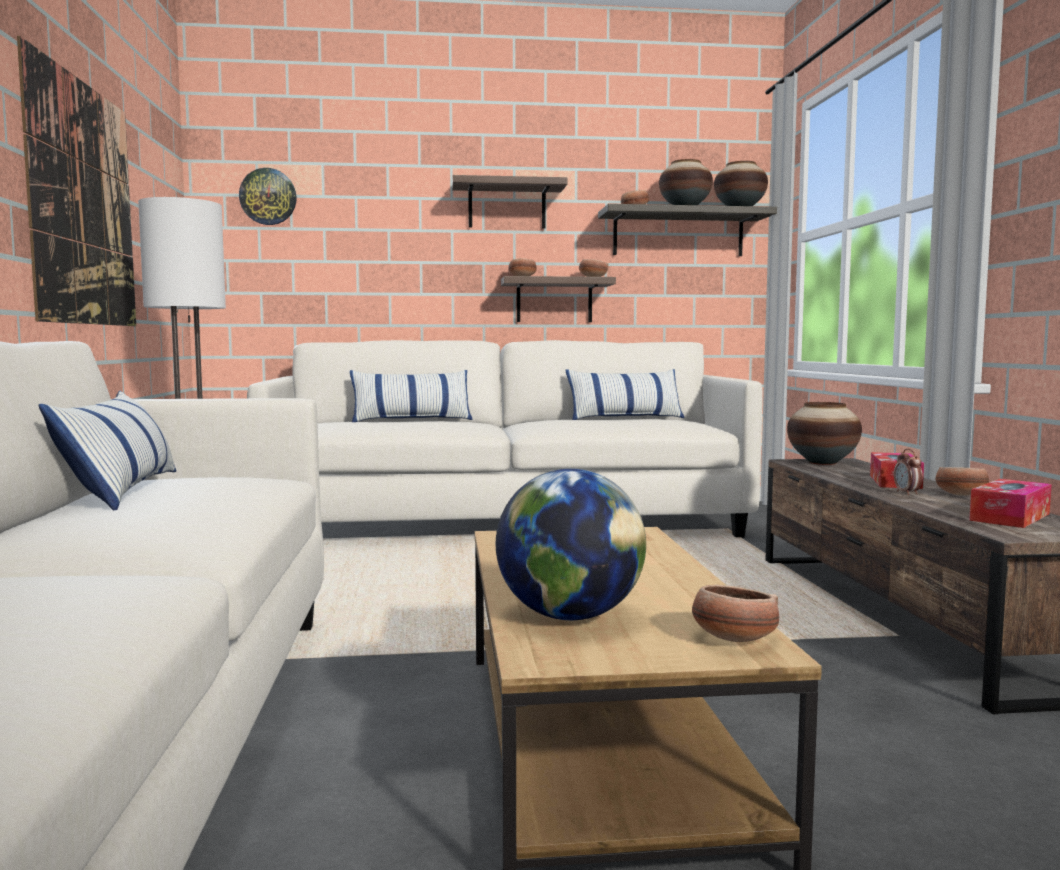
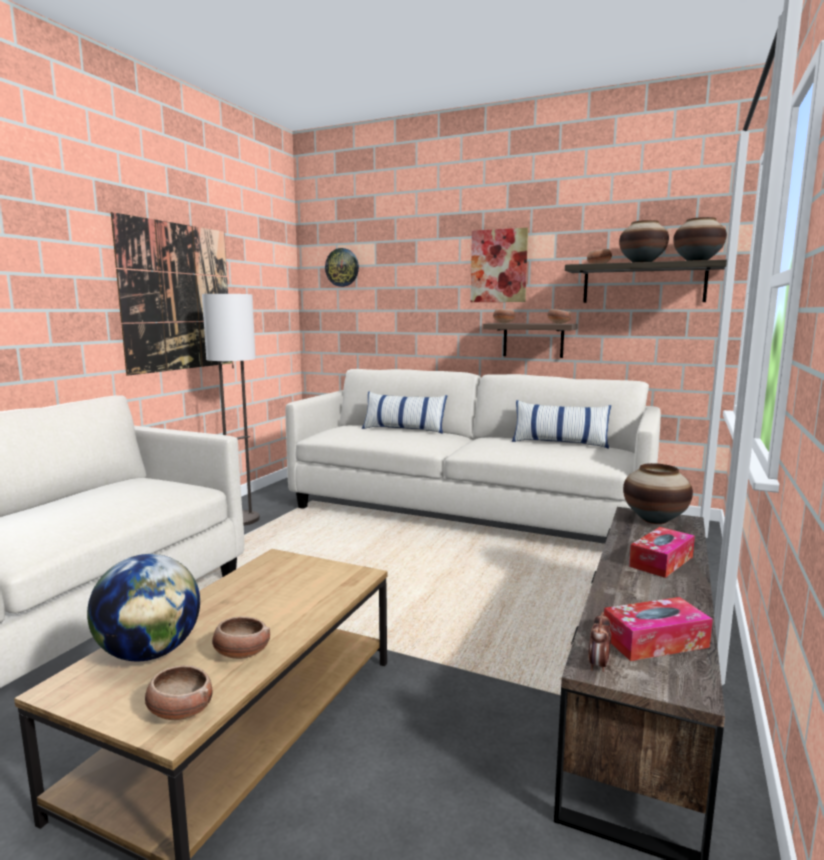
camera: 30 degrees right, 5 degrees up
pillow [39,391,176,510] -> none
shelf [452,175,568,229] -> picture [471,228,528,302]
alarm clock [894,449,923,495] -> alarm clock moved to [588,612,611,672]
bowl [935,467,989,495] -> bowl moved to [212,616,270,659]

